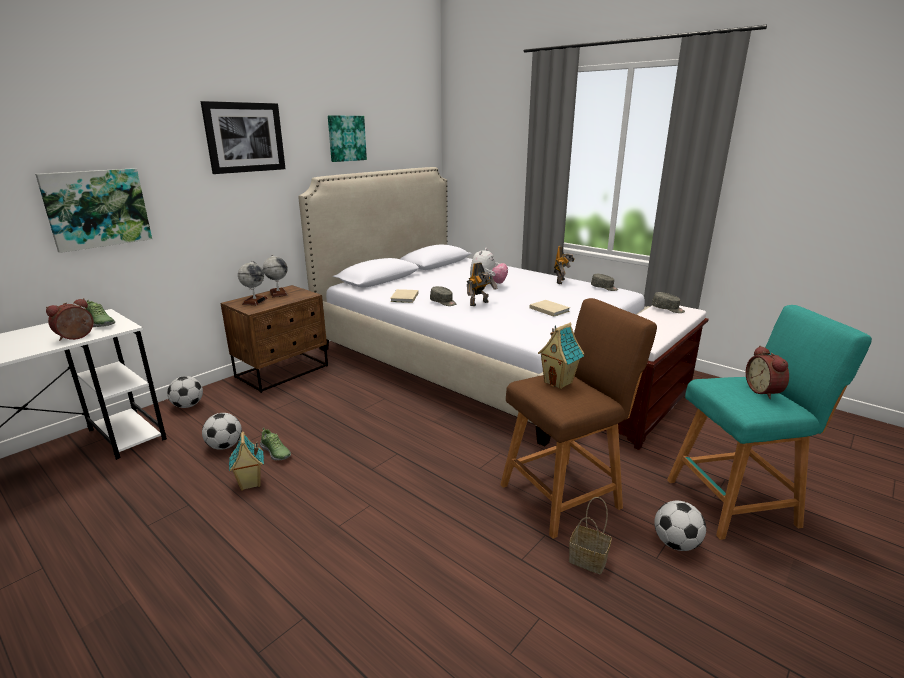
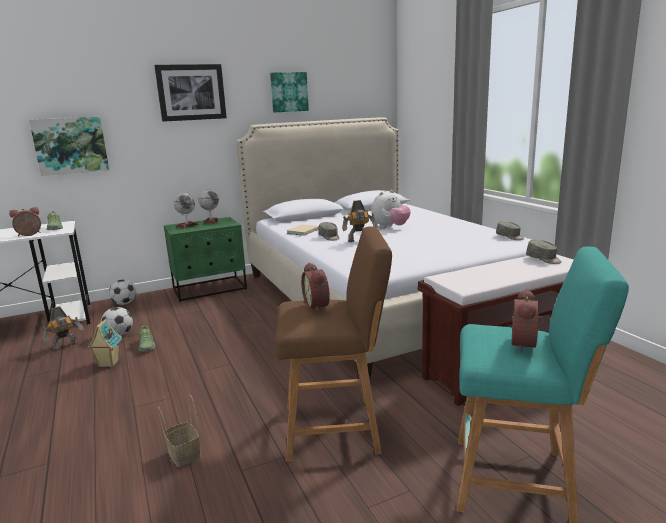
camera: 25 degrees right, 5 degrees down
brown nightstand [220,285,328,393] -> green nightstand [164,217,247,302]
beige book [529,300,570,317] -> none
toy house [538,323,584,389] -> alarm clock [301,263,330,312]
toy robot [554,245,575,284] -> toy robot moved to [42,306,84,351]
basket [569,497,612,574] -> basket moved to [158,395,201,467]
football [654,501,706,551] -> none

